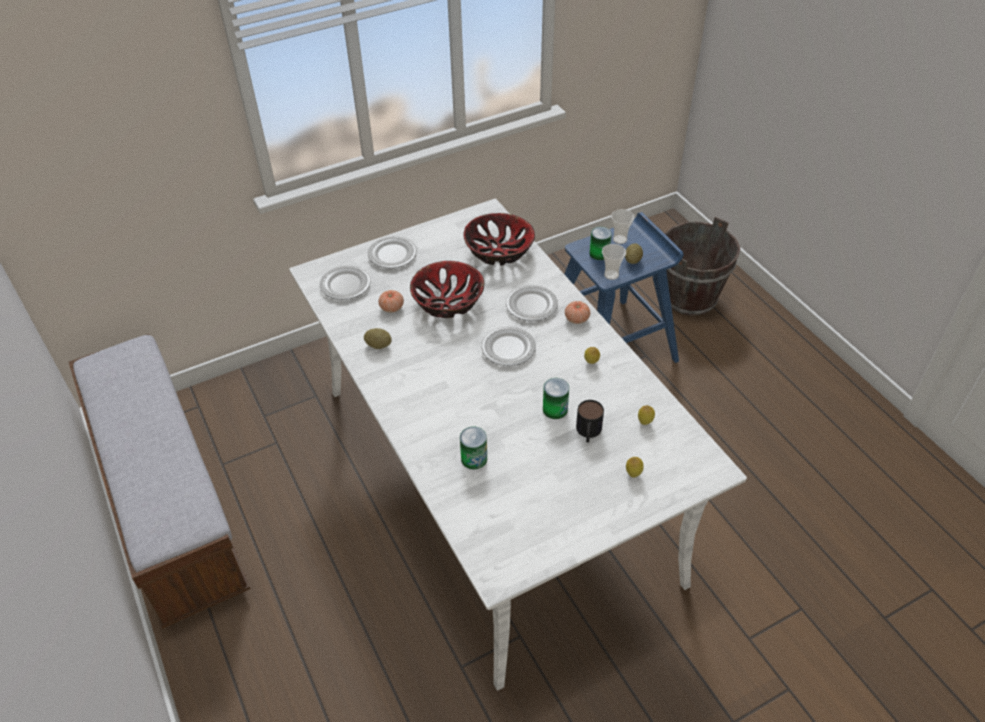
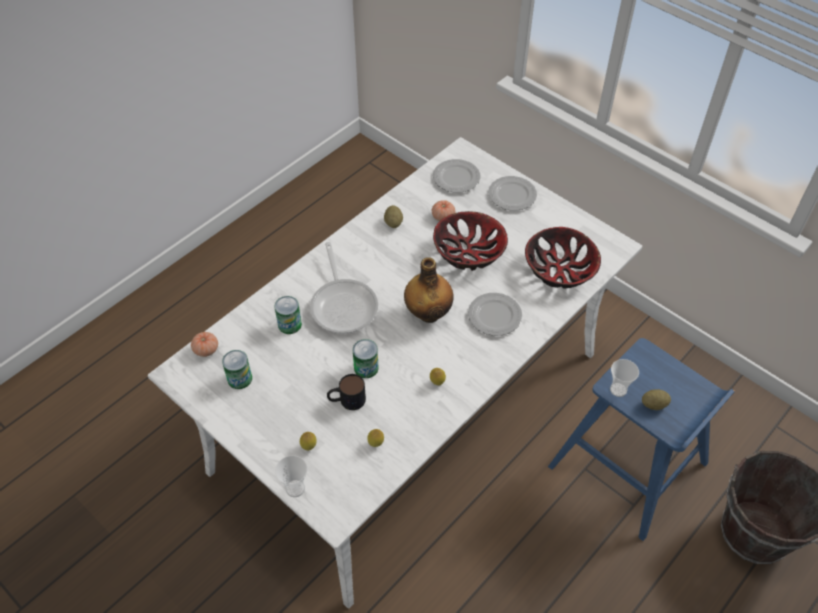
camera: 70 degrees right, 5 degrees up
bench [69,334,251,629] -> none
plate [481,327,536,366] -> bottle [404,257,454,323]
tomato [565,301,590,324] -> tomato moved to [191,332,218,357]
can [590,227,612,260] -> can moved to [222,350,252,389]
cup [611,209,635,244] -> cup moved to [275,455,307,497]
none -> frying pan [310,242,378,334]

